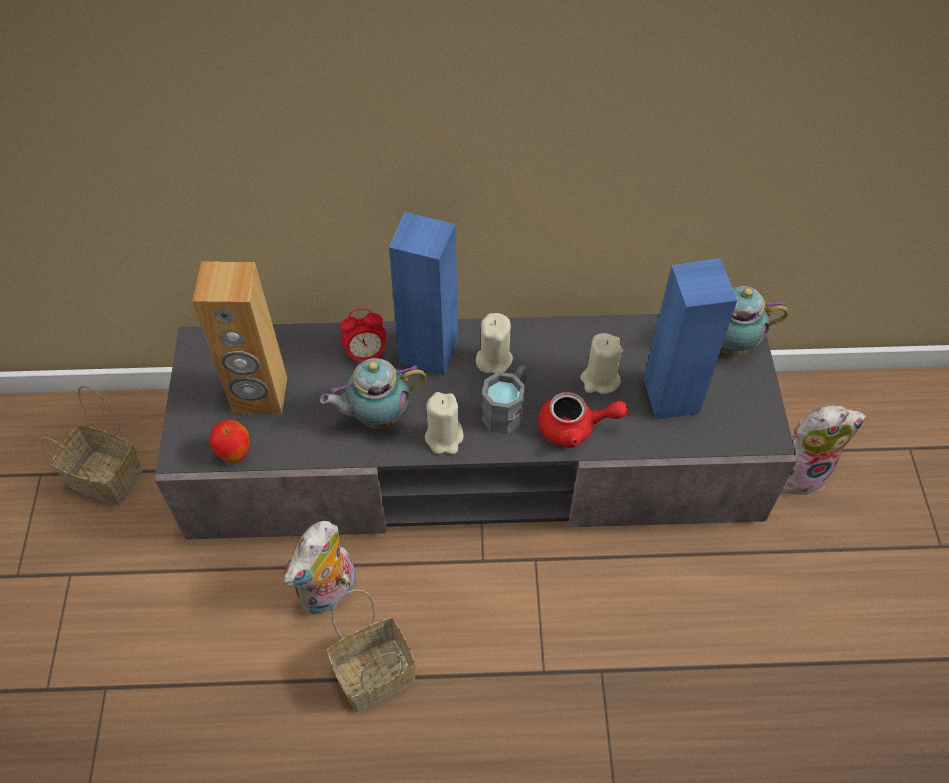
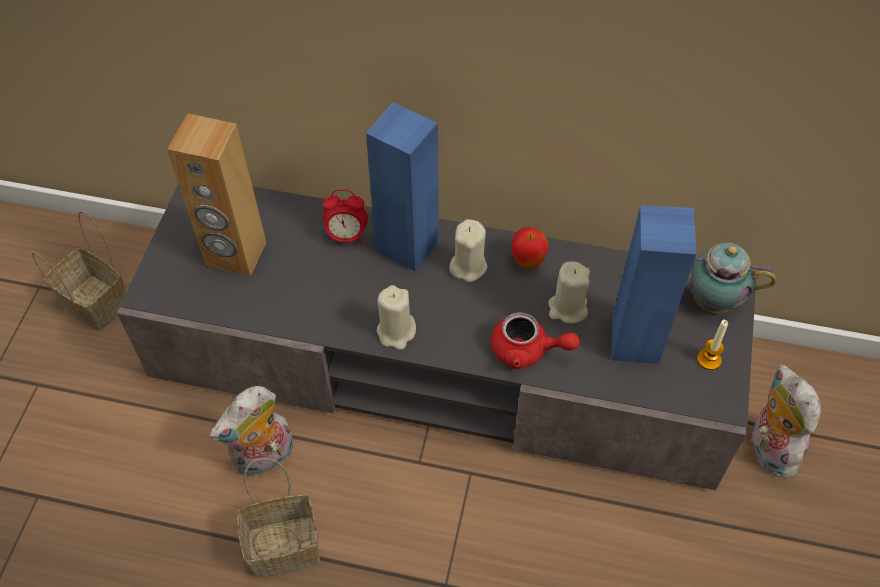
camera: 15 degrees right, 0 degrees up
apple [210,420,250,463] -> apple moved to [512,227,548,269]
teapot [320,358,427,429] -> none
grey mug [482,365,527,434] -> none
plush toy [782,405,866,496] -> plush toy turned 105 degrees counterclockwise [751,364,821,478]
none -> candle [697,320,728,370]

